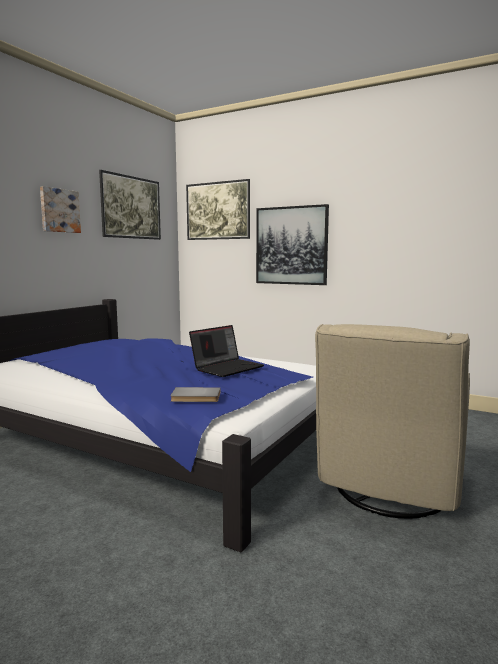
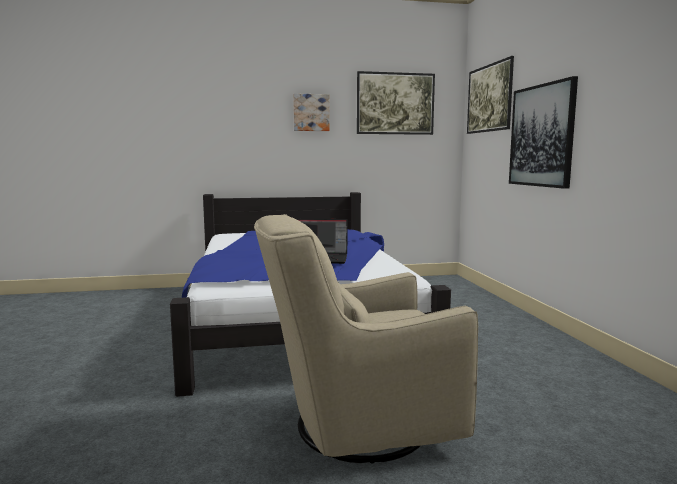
camera: 50 degrees right, 0 degrees up
grey book [171,387,221,402] -> none

